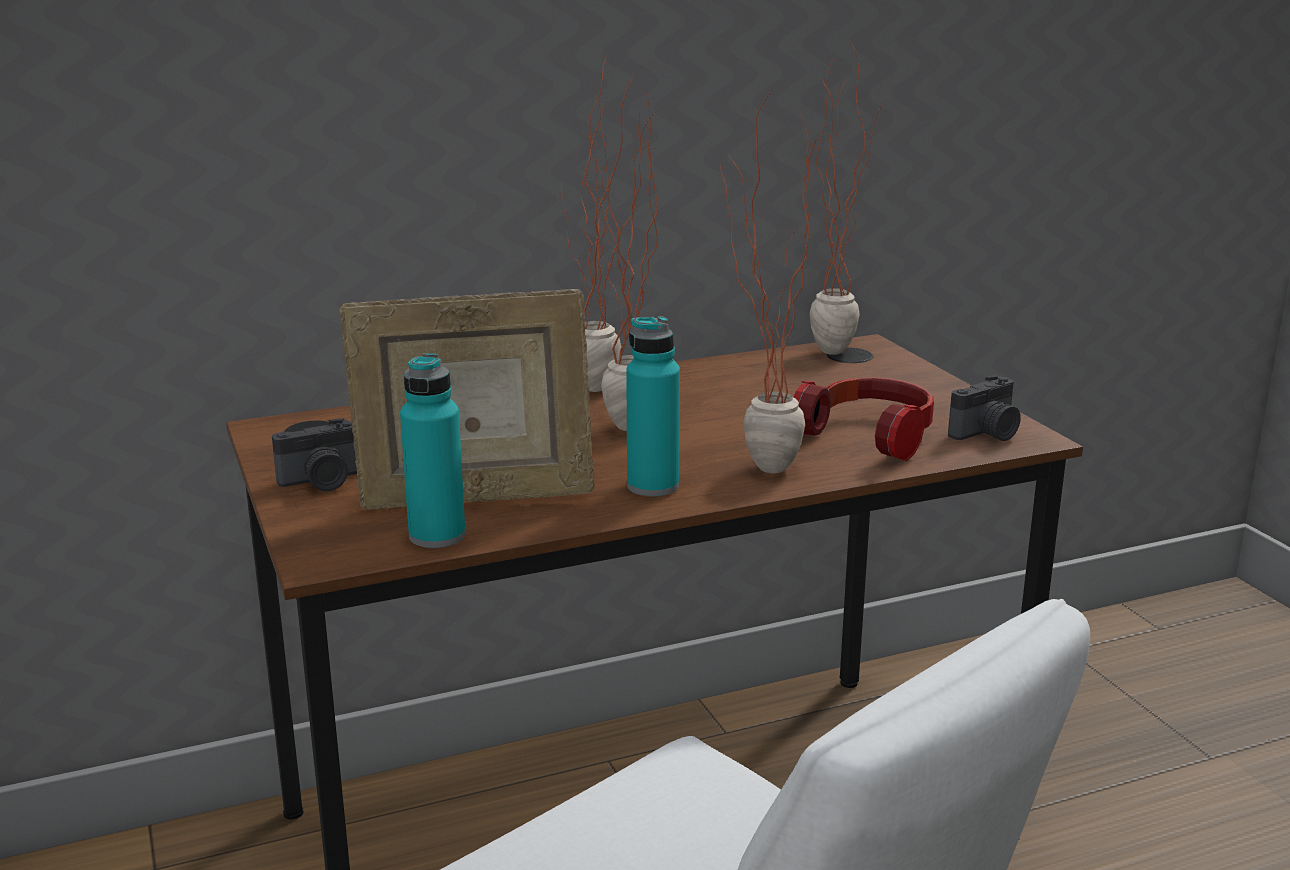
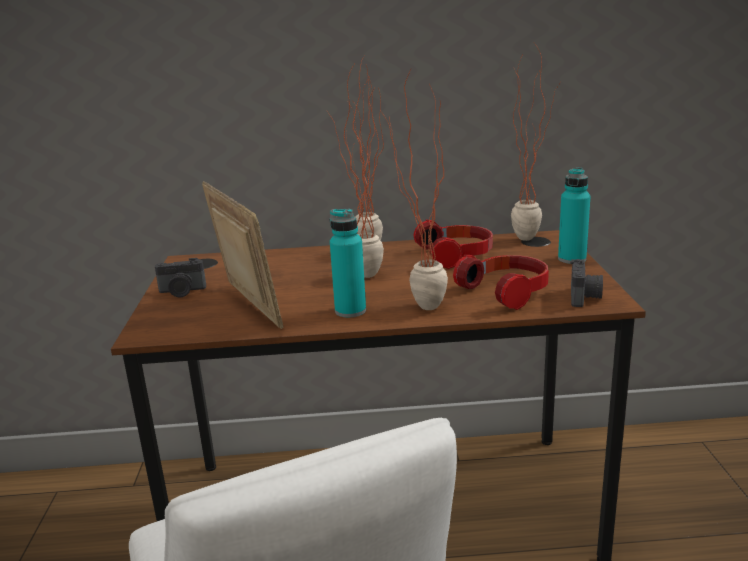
camera: 20 degrees right, 0 degrees up
picture frame [339,289,595,510] -> picture frame turned 135 degrees counterclockwise [202,181,284,329]
turquoise bottle [400,353,466,548] -> turquoise bottle moved to [558,167,591,264]
camera [948,375,1021,441] -> camera turned 60 degrees counterclockwise [570,259,603,307]
none -> headphones [413,220,493,269]

